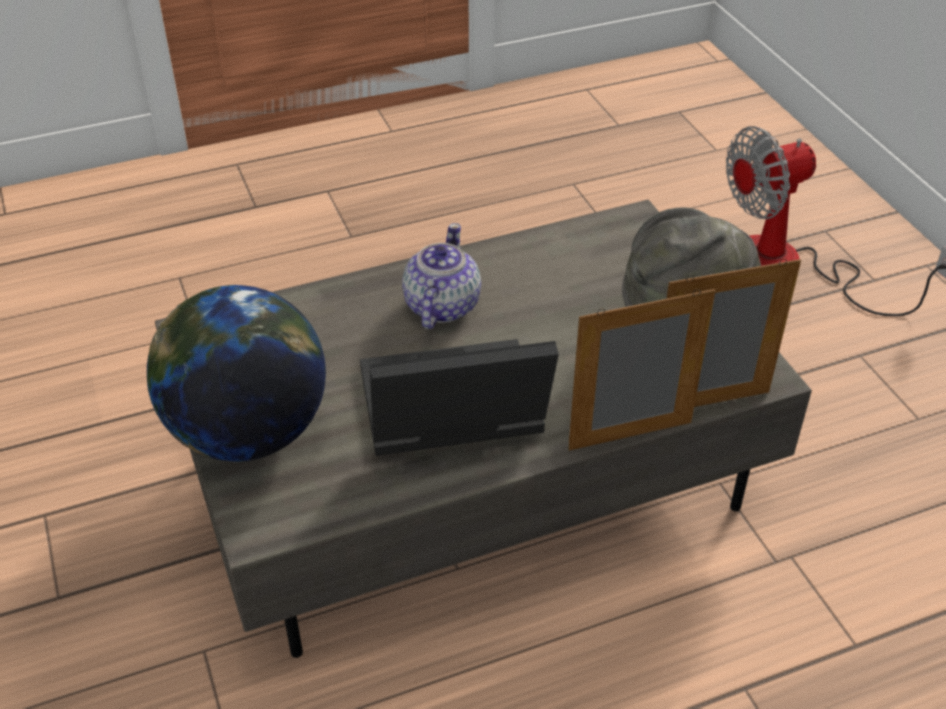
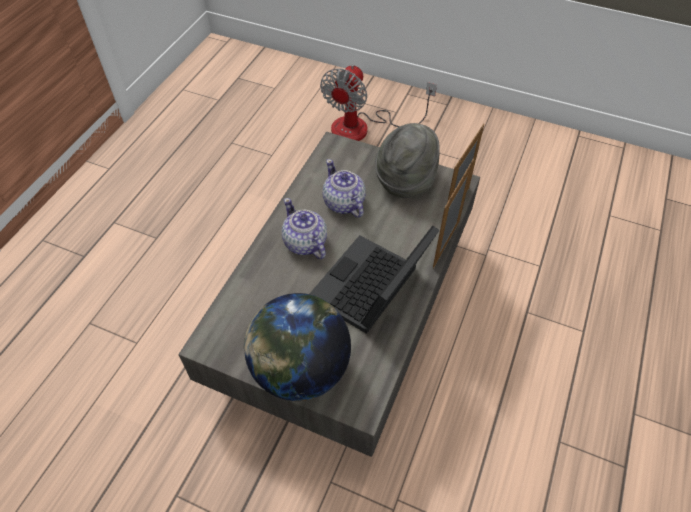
camera: 45 degrees left, 10 degrees up
none -> teapot [323,159,366,218]

